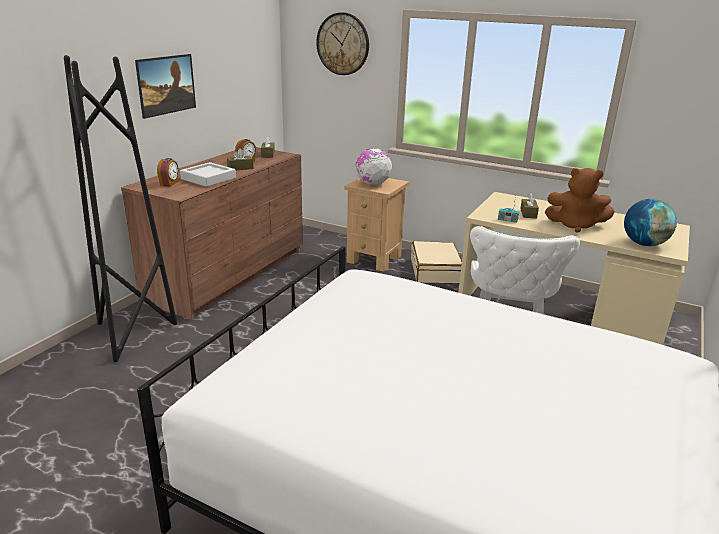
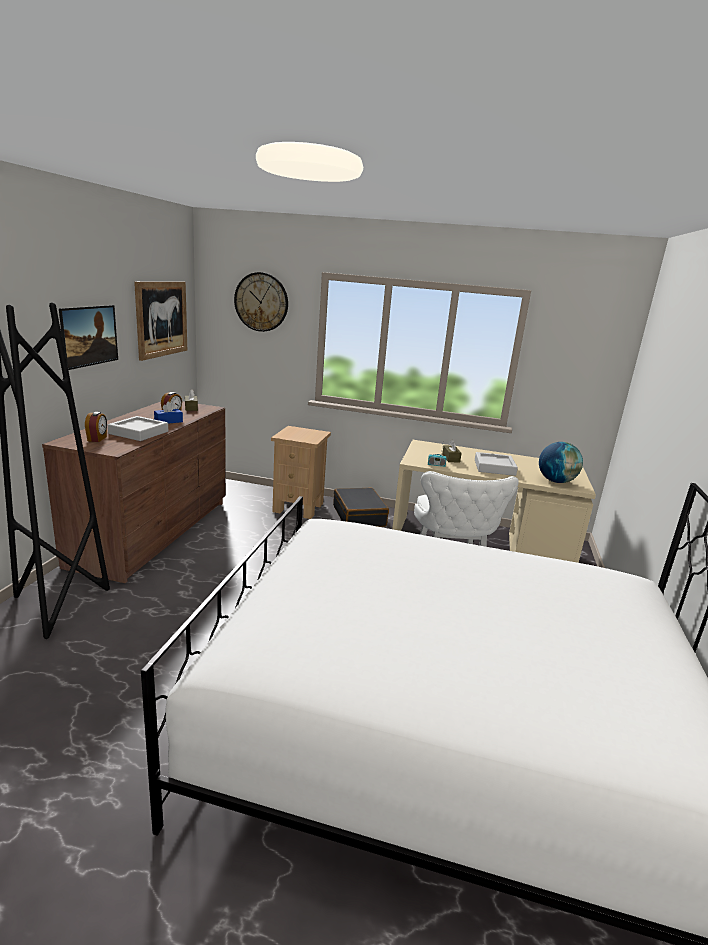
camera: 15 degrees left, 5 degrees down
brown tissue box [227,148,254,170] -> blue tissue box [154,401,183,424]
globe [356,148,392,186] -> none
beige suitcase [411,241,462,284] -> black suitcase [333,487,389,527]
brown plush toy [545,168,615,233] -> grey tray [475,452,518,476]
none -> picture [134,282,187,361]

